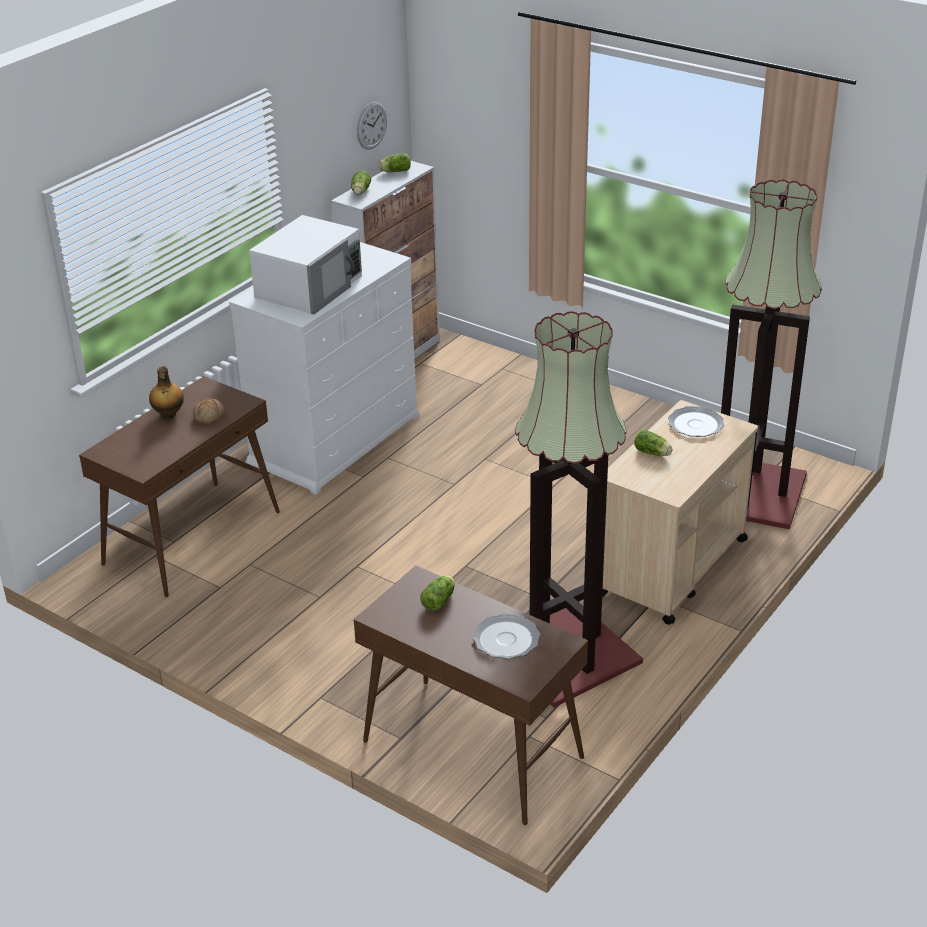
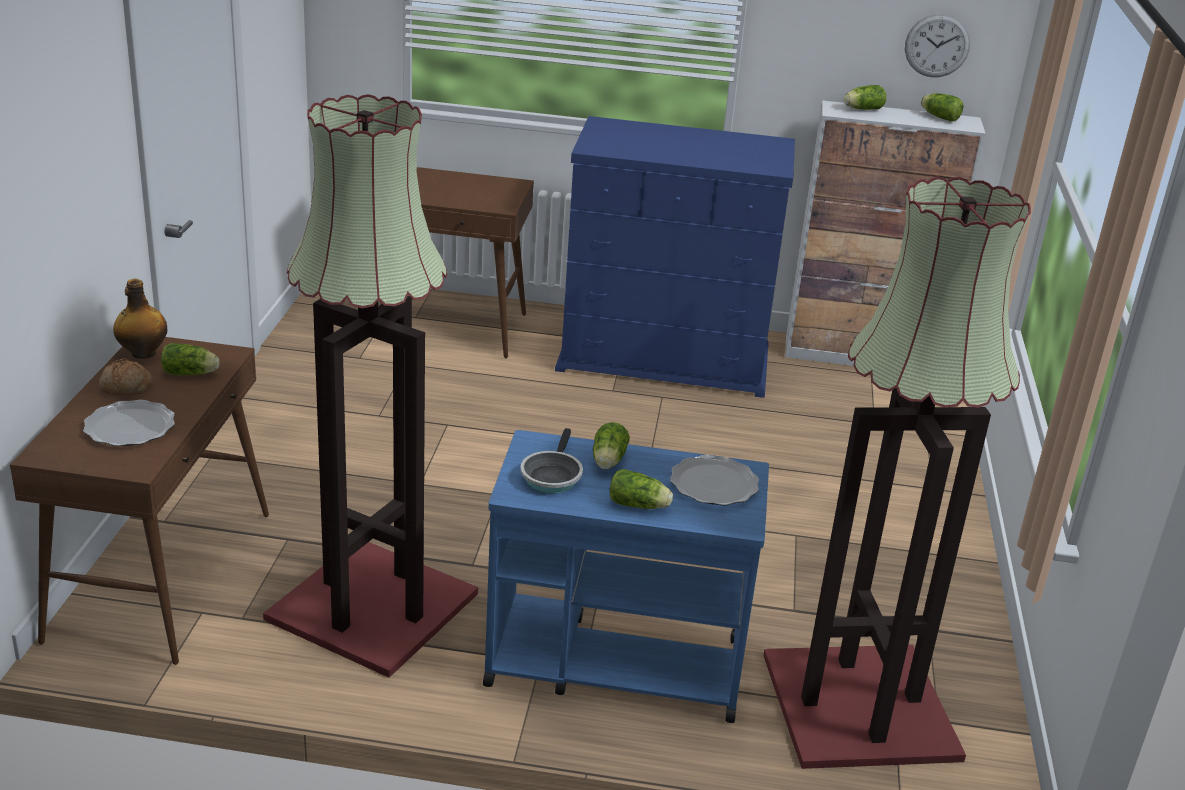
camera: 60 degrees right, 5 degrees down
bottle [149,366,184,419] -> bottle moved to [113,279,167,359]
bread [193,398,224,424] -> bread moved to [99,358,153,396]
white dresser [229,242,419,495] -> blue dresser [555,116,795,398]
white microwave [249,215,362,314] -> none
beige cart [602,400,758,625] -> blue cart [483,430,769,723]
none -> frying pan [520,428,583,494]
none -> lettuce [610,469,673,509]

